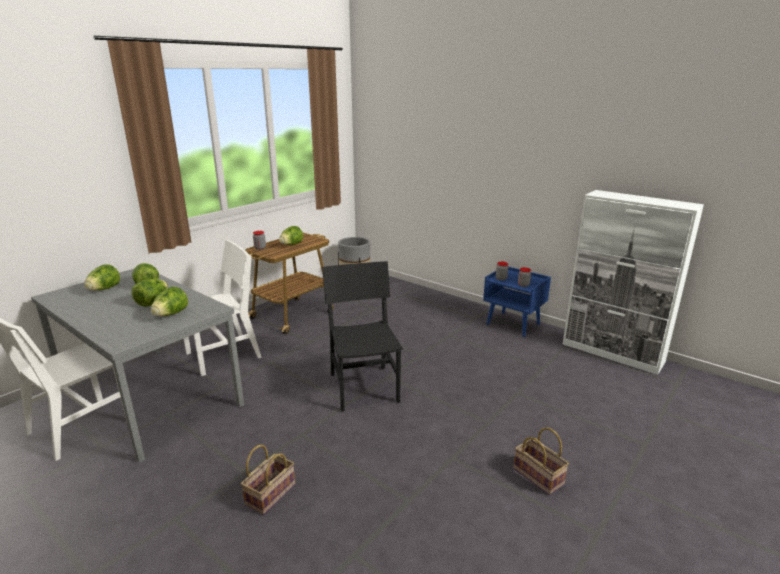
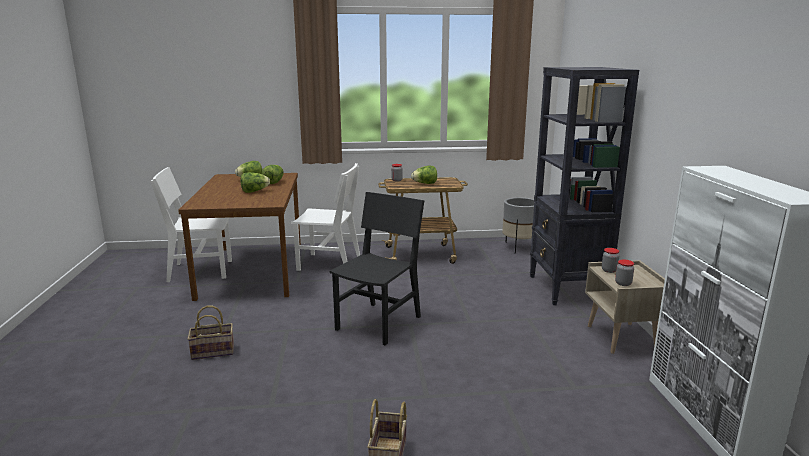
camera: 45 degrees right, 5 degrees down
grey dining table [31,268,244,463] -> brown dining table [178,173,301,301]
lettuce [151,287,188,316] -> none
blue nightstand [483,266,551,337] -> beige nightstand [585,260,665,354]
none -> black bookcase [530,67,639,305]

